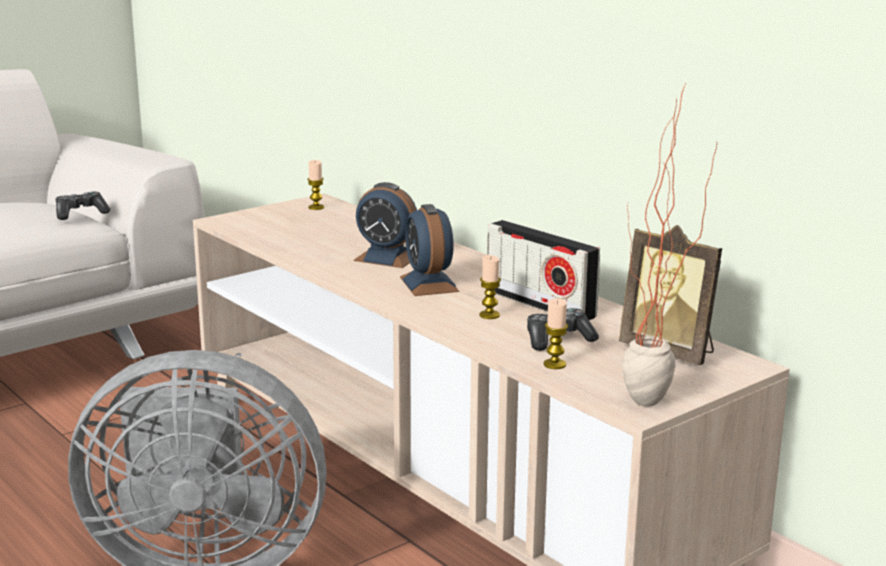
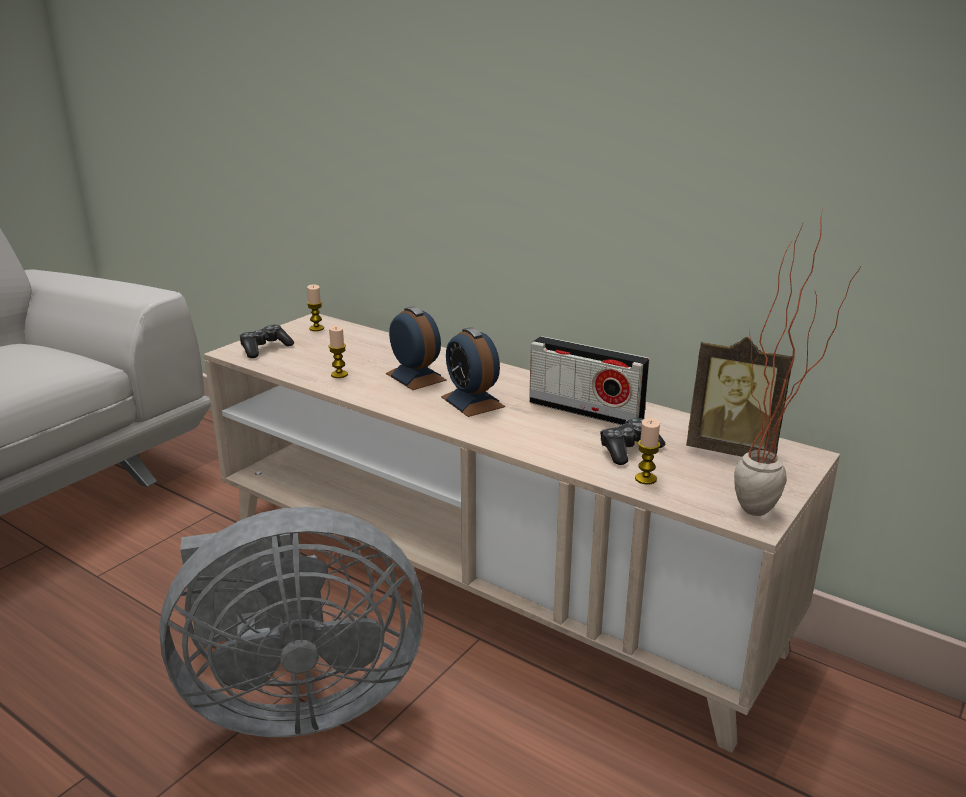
camera: 15 degrees left, 5 degrees up
game controller [55,192,110,220] -> game controller moved to [240,325,294,358]
alarm clock [354,182,417,268] -> alarm clock turned 135 degrees counterclockwise [386,306,447,390]
candle [480,255,501,319] -> candle moved to [329,326,348,378]

